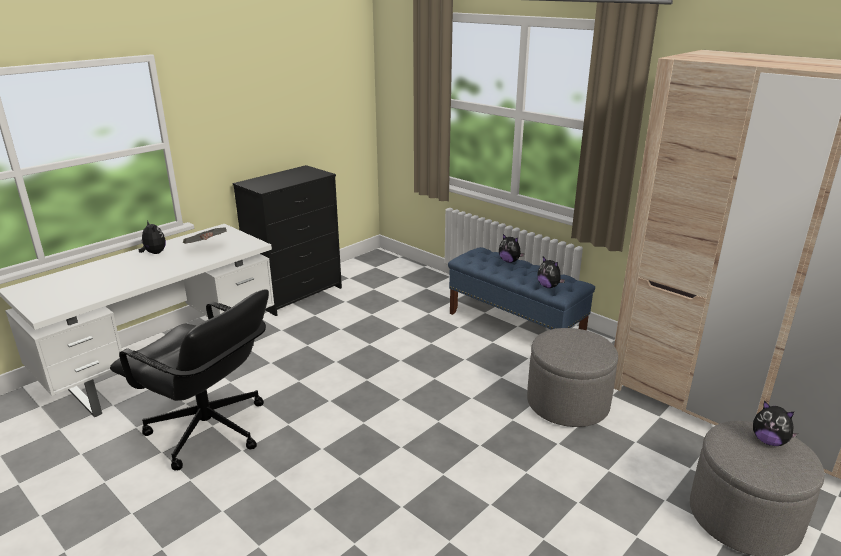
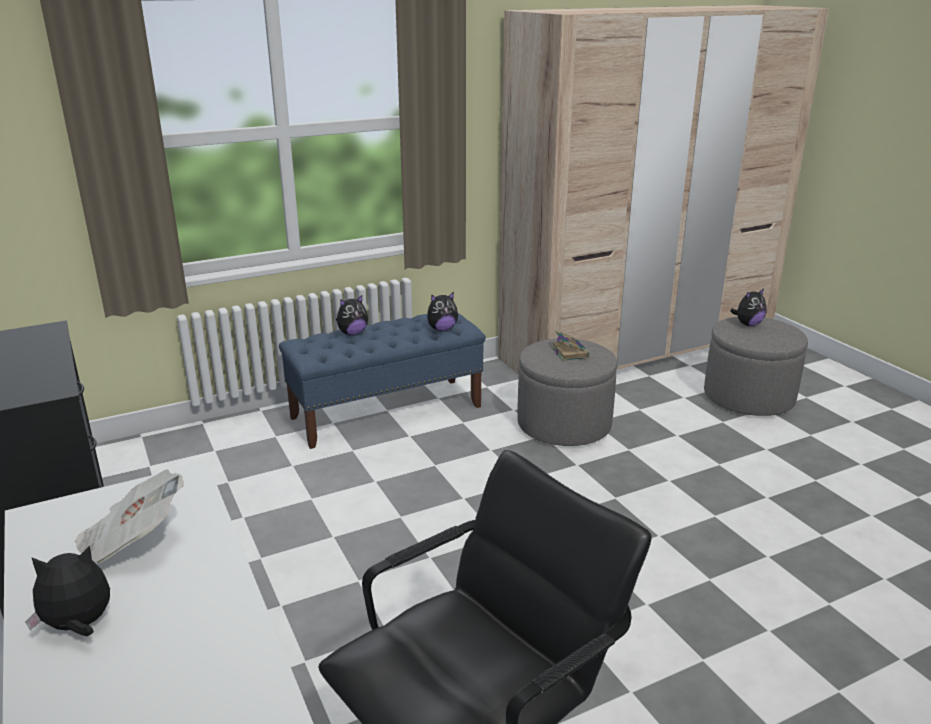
camera: 70 degrees left, 0 degrees up
none -> book [551,330,589,361]

